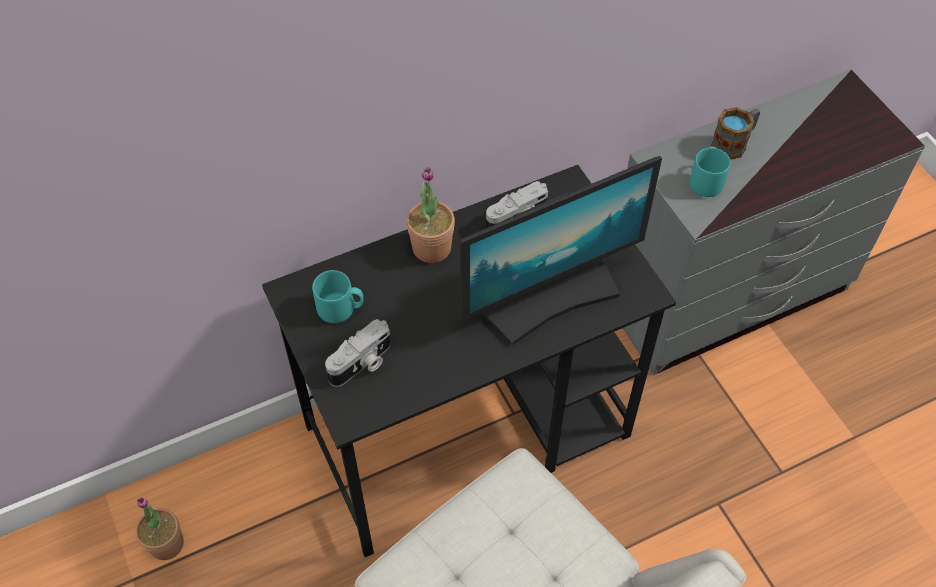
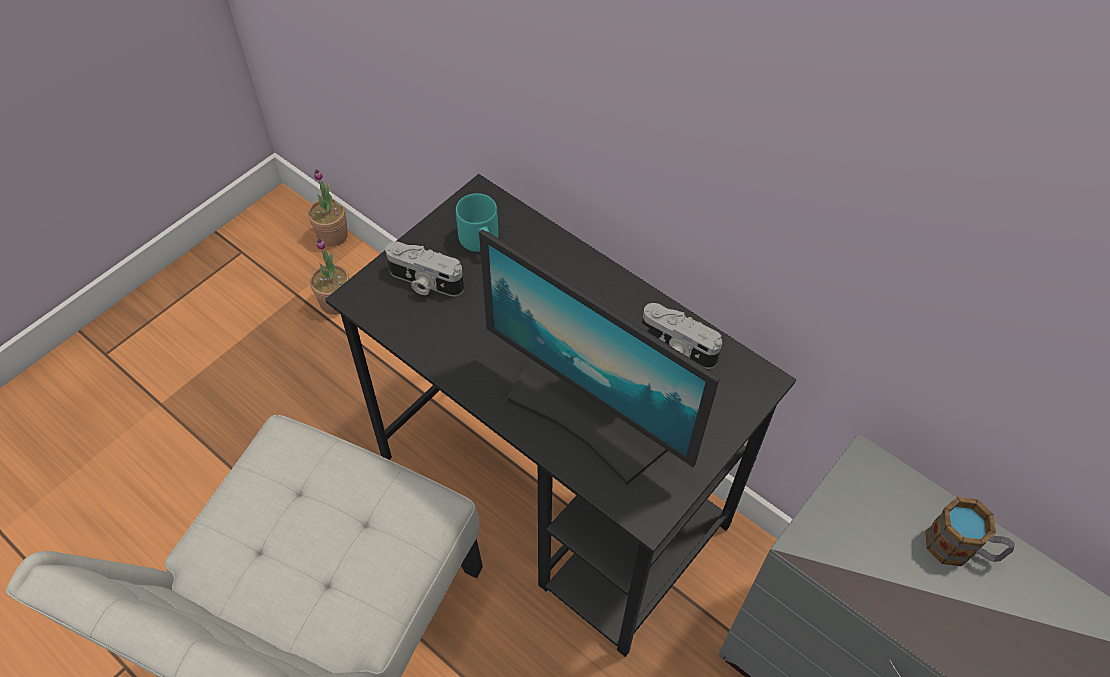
camera: 65 degrees right, 0 degrees up
potted plant [406,167,455,263] -> potted plant moved to [308,169,348,247]
turquoise mug [690,147,731,197] -> none

